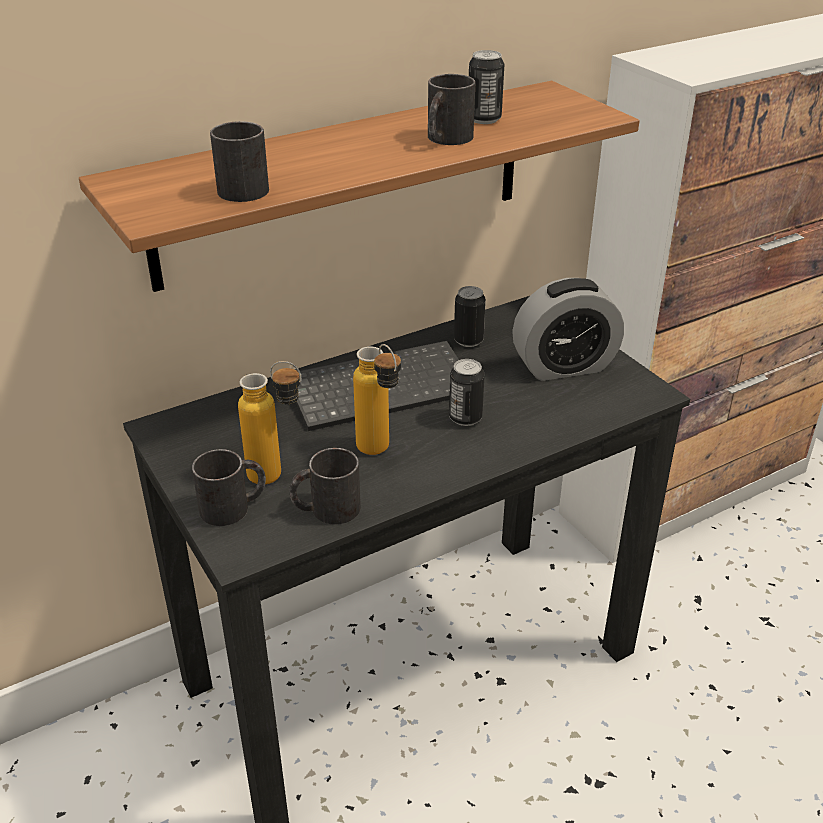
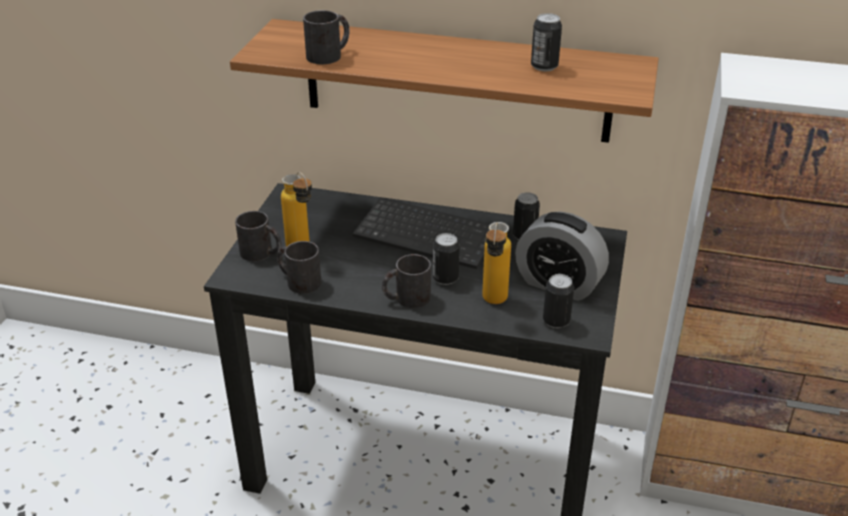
camera: 45 degrees right, 0 degrees up
bottle [353,344,401,455] -> bottle moved to [482,222,511,304]
black mug [428,74,475,145] -> black mug moved to [382,254,431,308]
none -> can [543,274,574,328]

